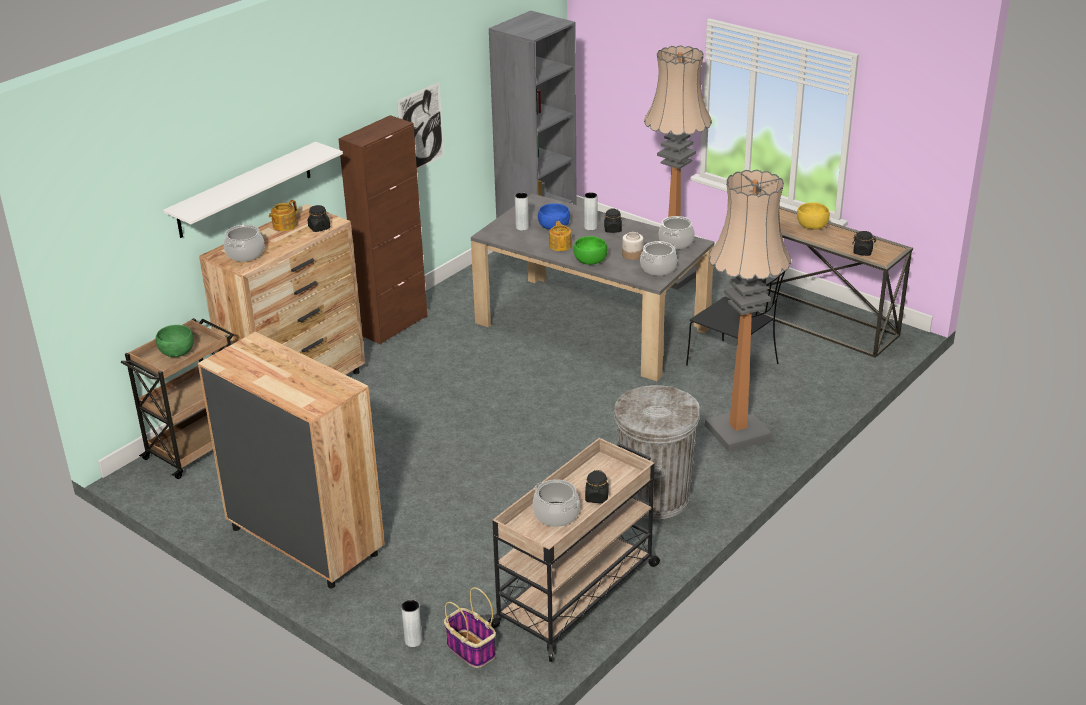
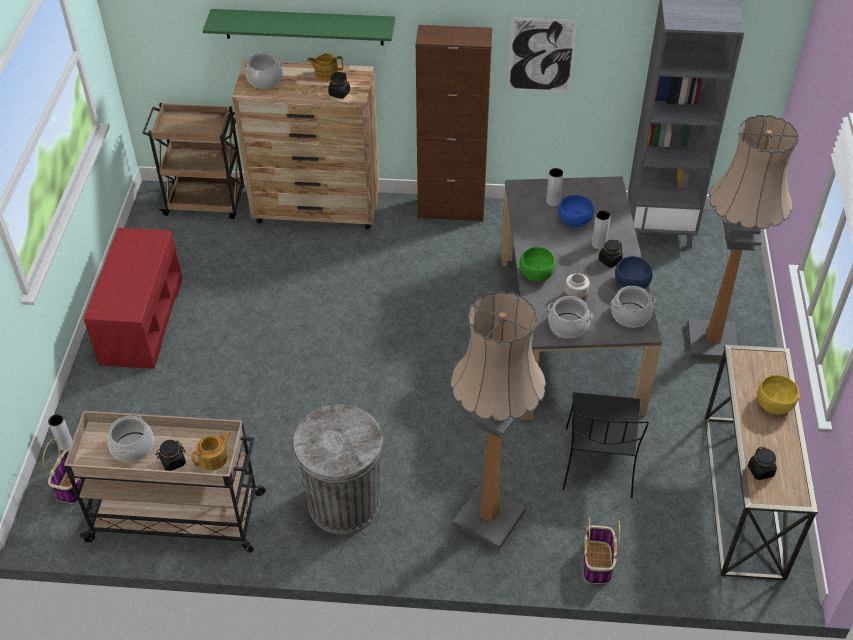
camera: 55 degrees right, 15 degrees up
green bowl [156,325,194,357] -> none
white shelf [163,142,343,238] -> green shelf [203,9,395,45]
brown dresser [198,332,385,588] -> red bench [83,228,183,369]
teapot [549,221,572,251] -> teapot moved to [191,432,230,470]
none -> basket [583,517,620,584]
none -> blue bowl [615,256,653,289]

